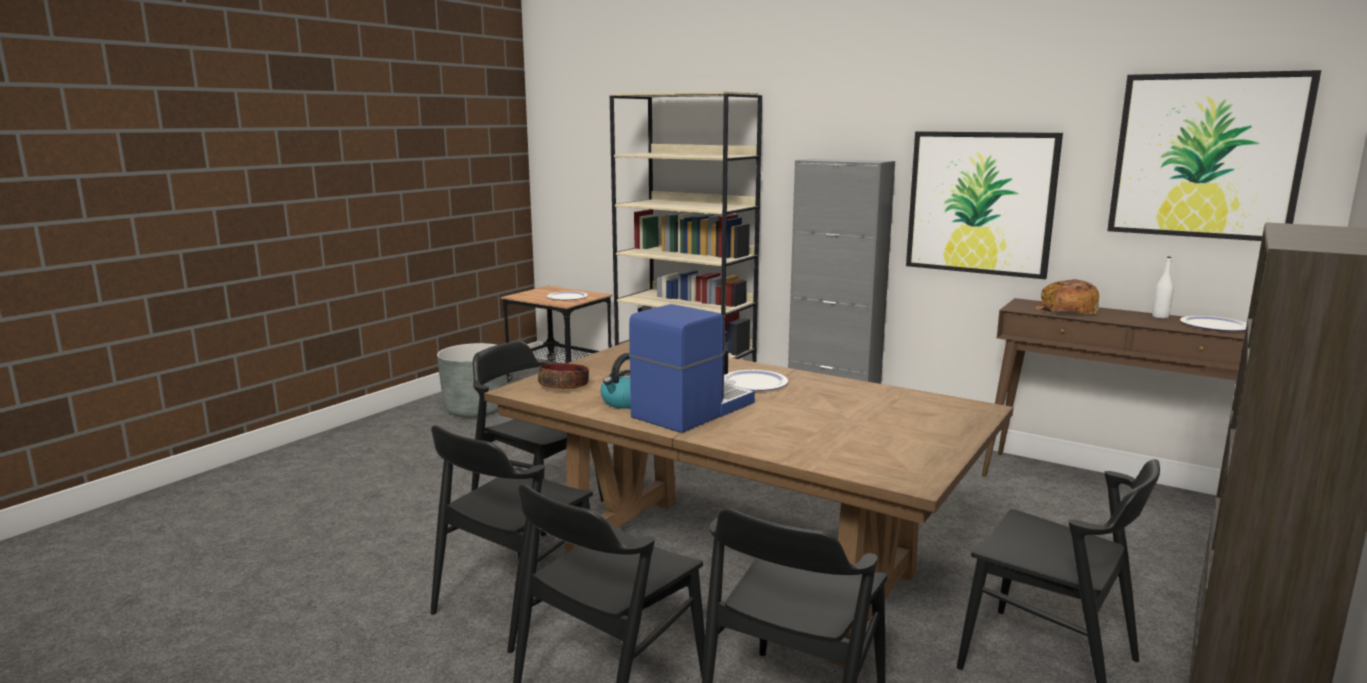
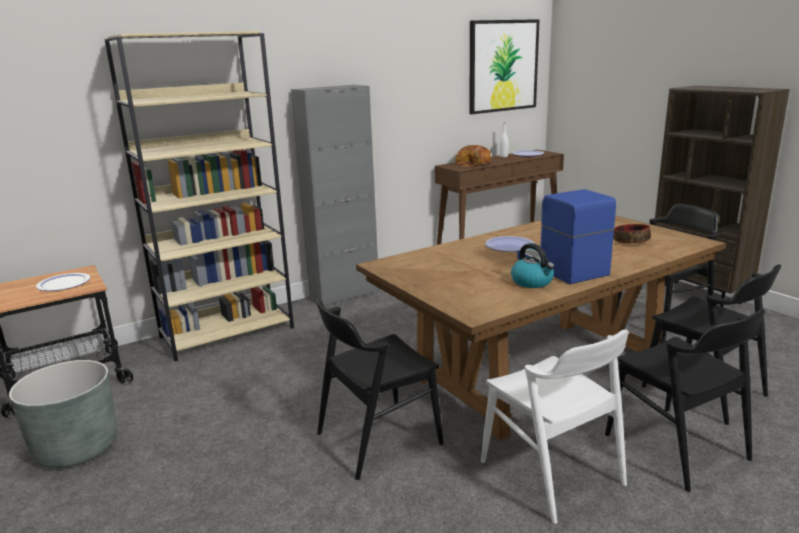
camera: 65 degrees left, 5 degrees up
black chair [431,425,593,654] -> white chair [481,330,629,524]
bowl [538,363,589,389] -> bowl moved to [613,224,651,244]
picture [906,131,1063,279] -> none

